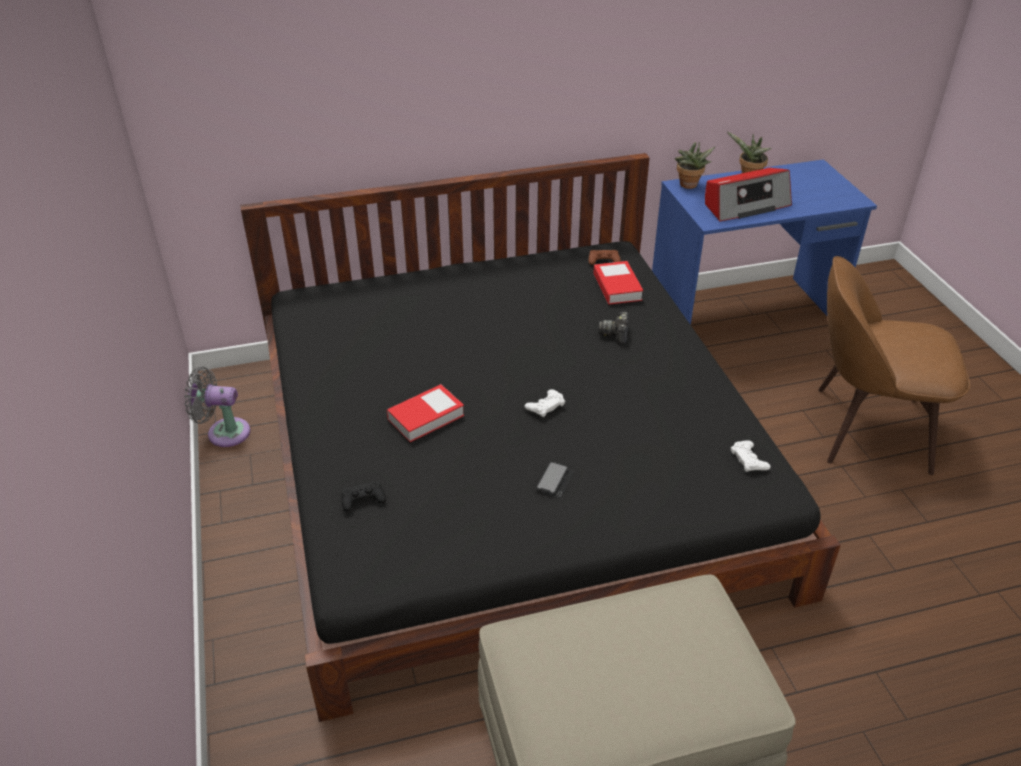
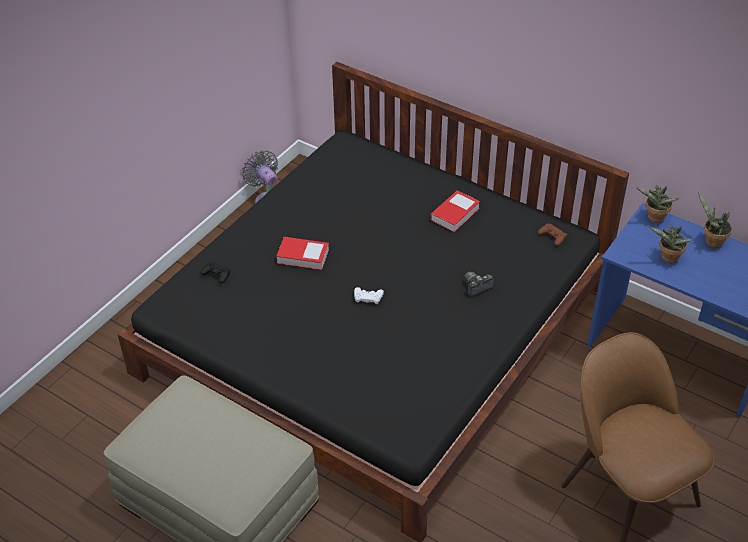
camera: 50 degrees right, 5 degrees up
phone [536,462,574,498] -> none
book [593,261,643,304] -> book moved to [431,190,480,232]
radio [705,168,792,221] -> potted plant [650,224,694,263]
white game controller [731,440,770,472] -> none

